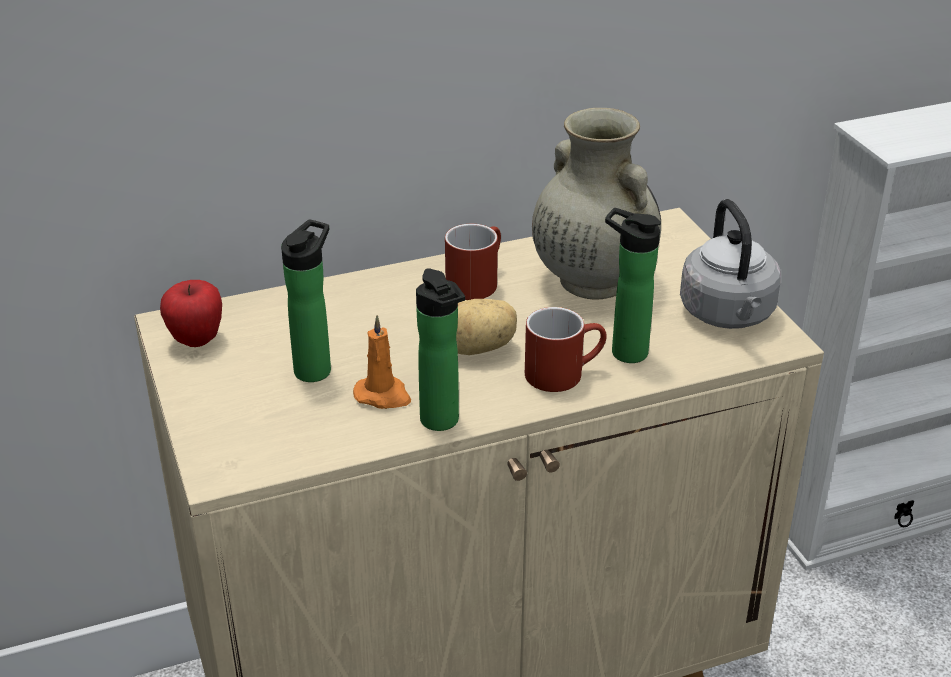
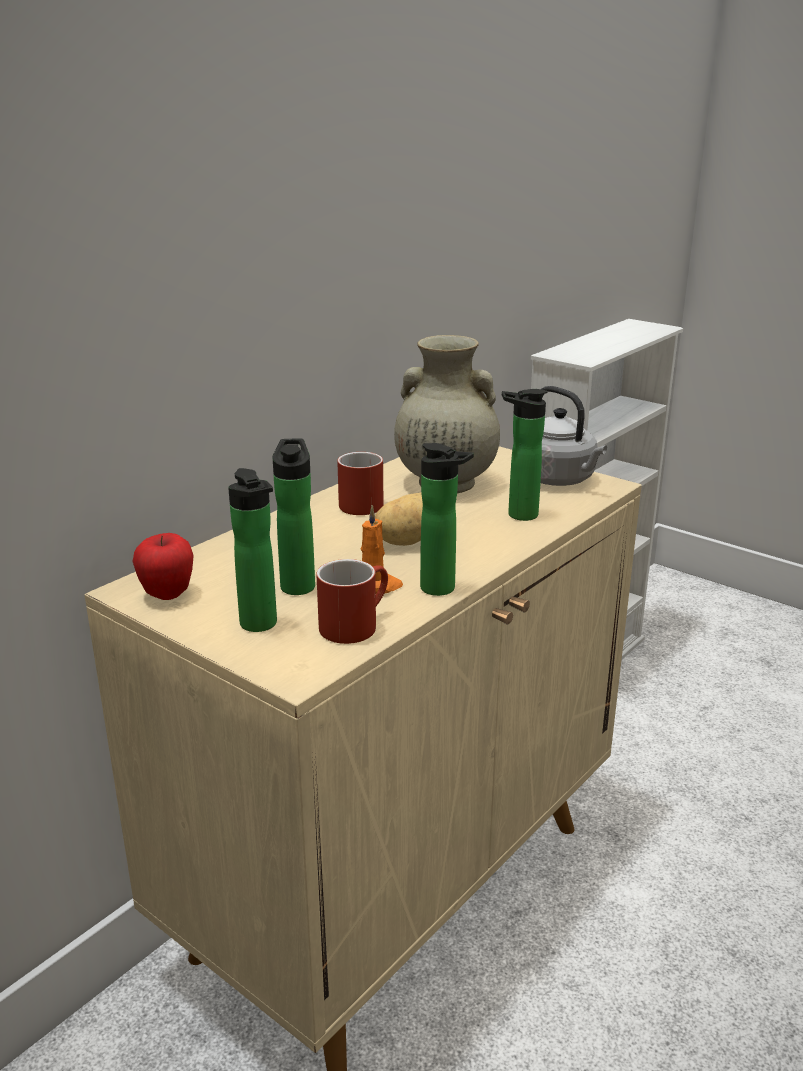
camera: 30 degrees left, 10 degrees down
red mug [525,307,607,392] -> red mug moved to [316,559,388,644]
none -> bottle [228,468,277,632]

